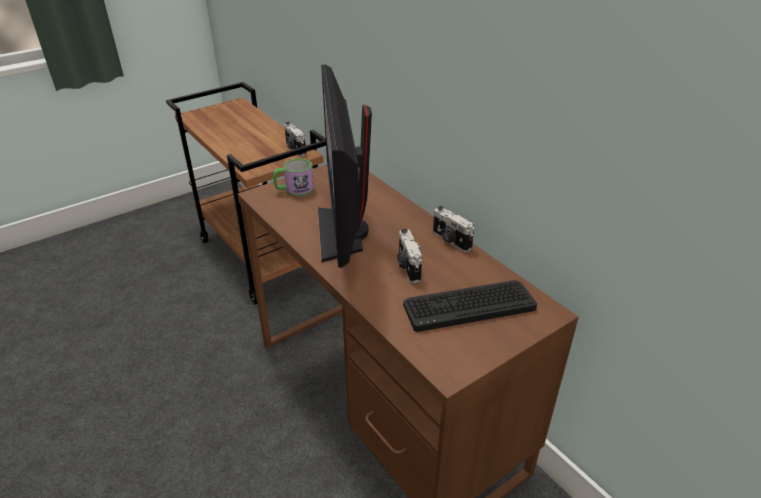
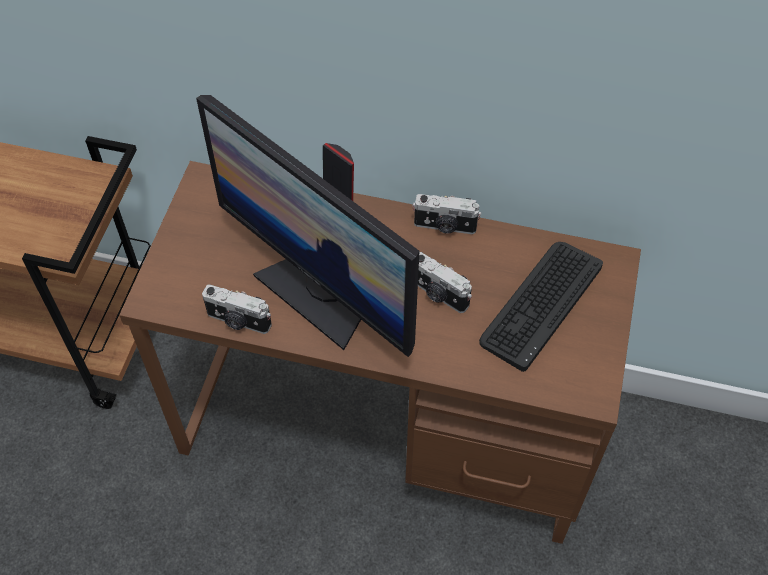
camera: 40 degrees left, 20 degrees up
mug [273,158,314,196] -> none
camera [284,122,306,157] -> camera moved to [202,284,272,334]

